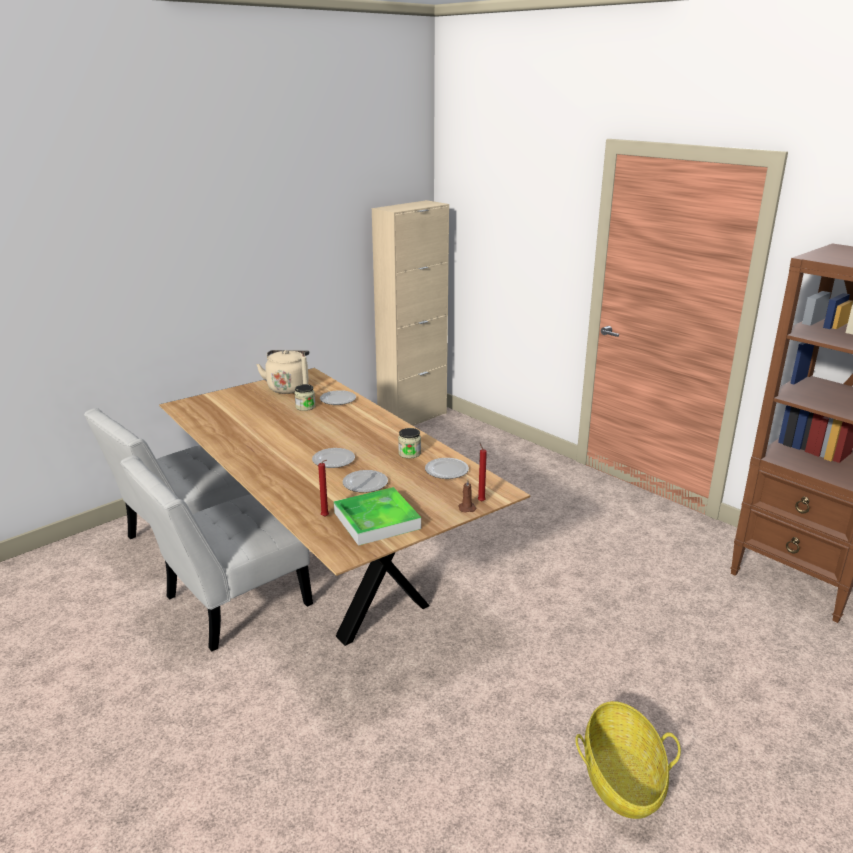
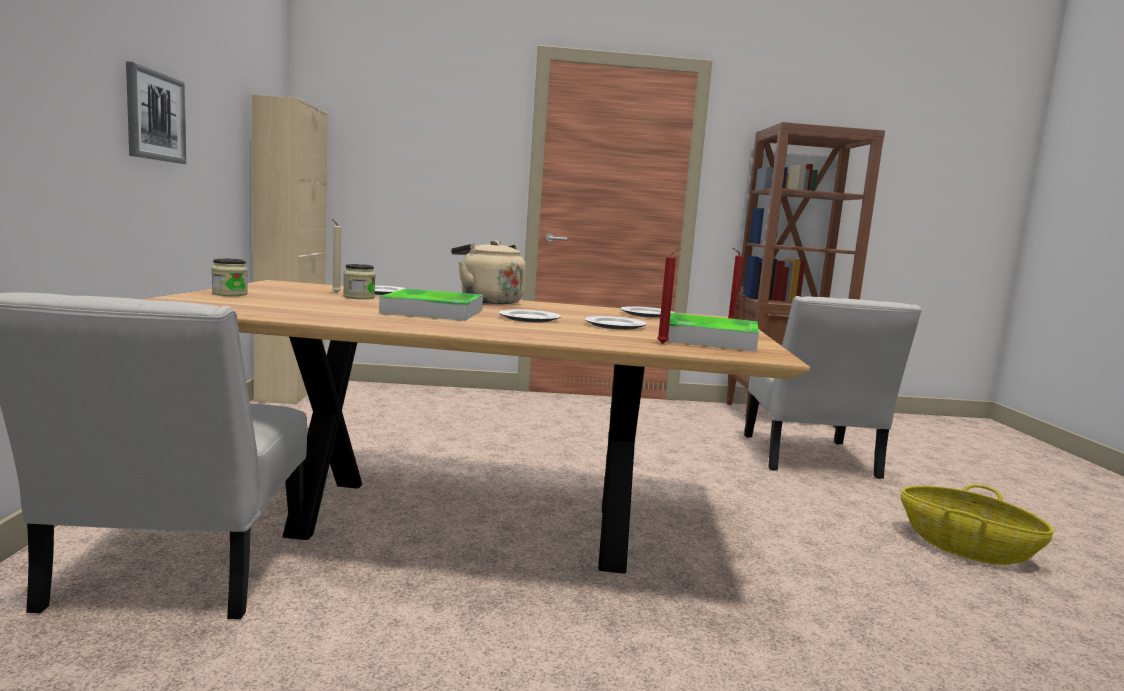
camera: 50 degrees left, 15 degrees down
white chair [120,455,313,652] -> white chair moved to [744,296,922,479]
beige kettle [256,350,309,394] -> beige kettle moved to [451,240,526,304]
jar [398,428,421,459] -> jar moved to [212,258,248,296]
none -> picture [126,61,187,164]
none -> tray [379,289,483,321]

